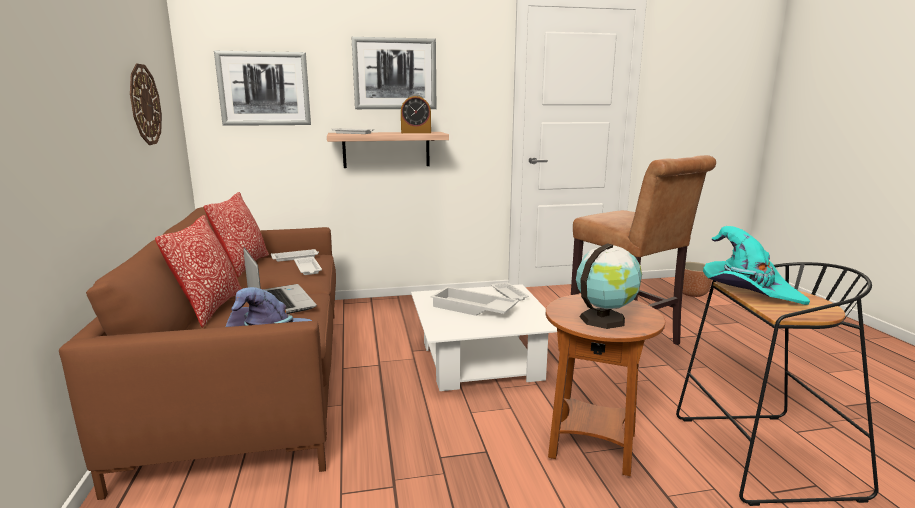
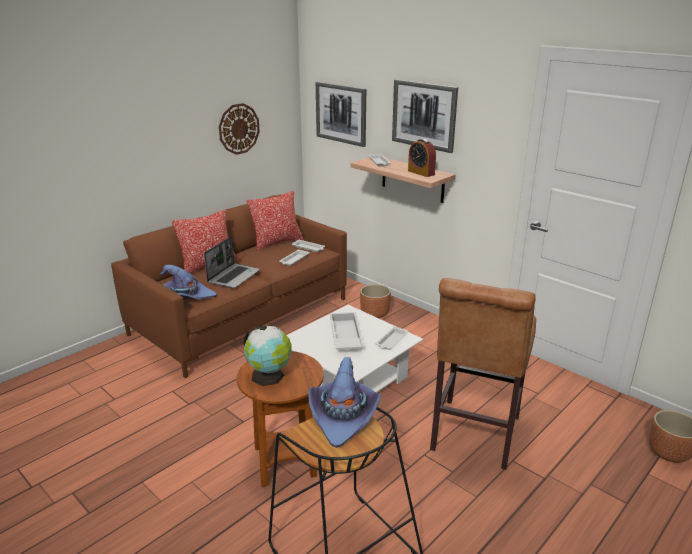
camera: 55 degrees right, 10 degrees up
turquoise hat [703,226,810,305] -> purple hat [308,357,381,448]
none -> brown planter [360,284,391,318]

